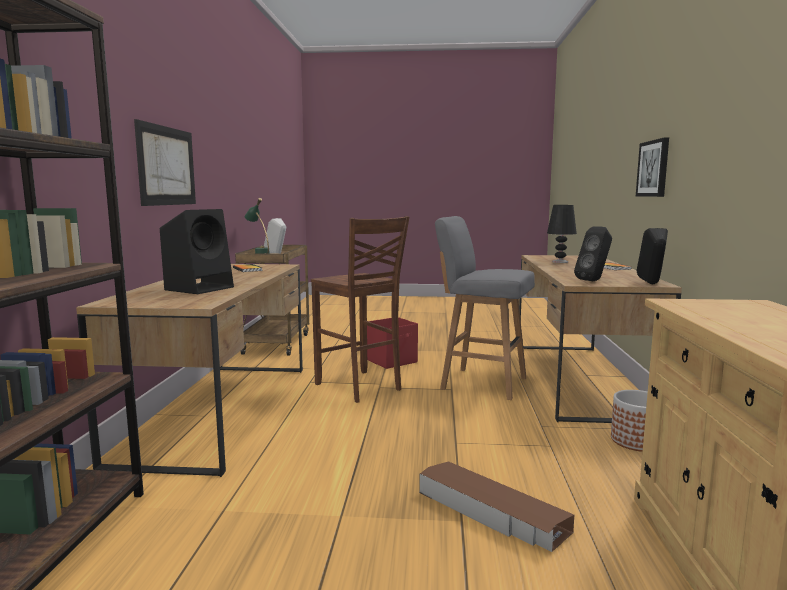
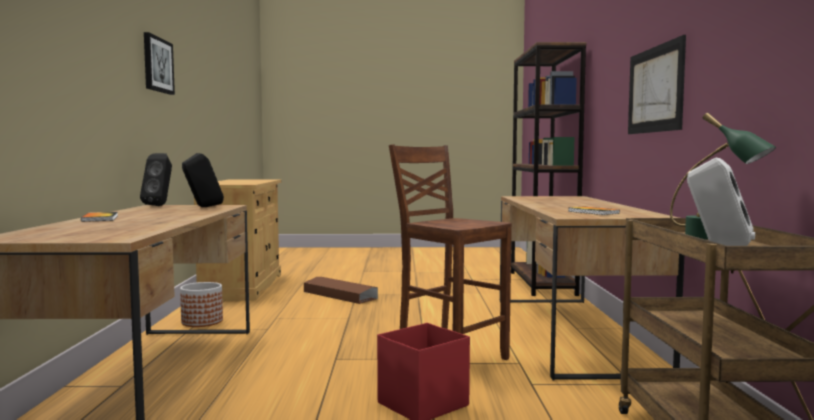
camera: 175 degrees right, 5 degrees down
black speaker [160,209,234,294] -> none
grey stool [435,216,535,400] -> none
black table lamp [547,205,577,263] -> none
picture [636,137,669,197] -> picture moved to [144,32,175,95]

